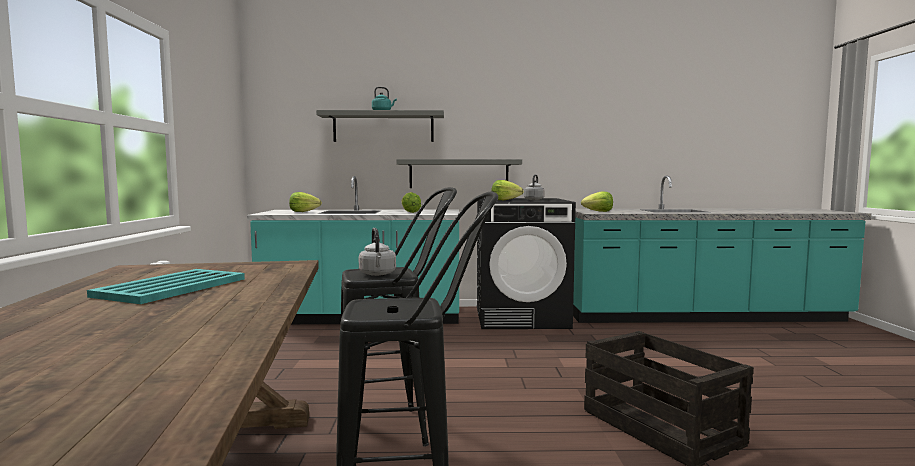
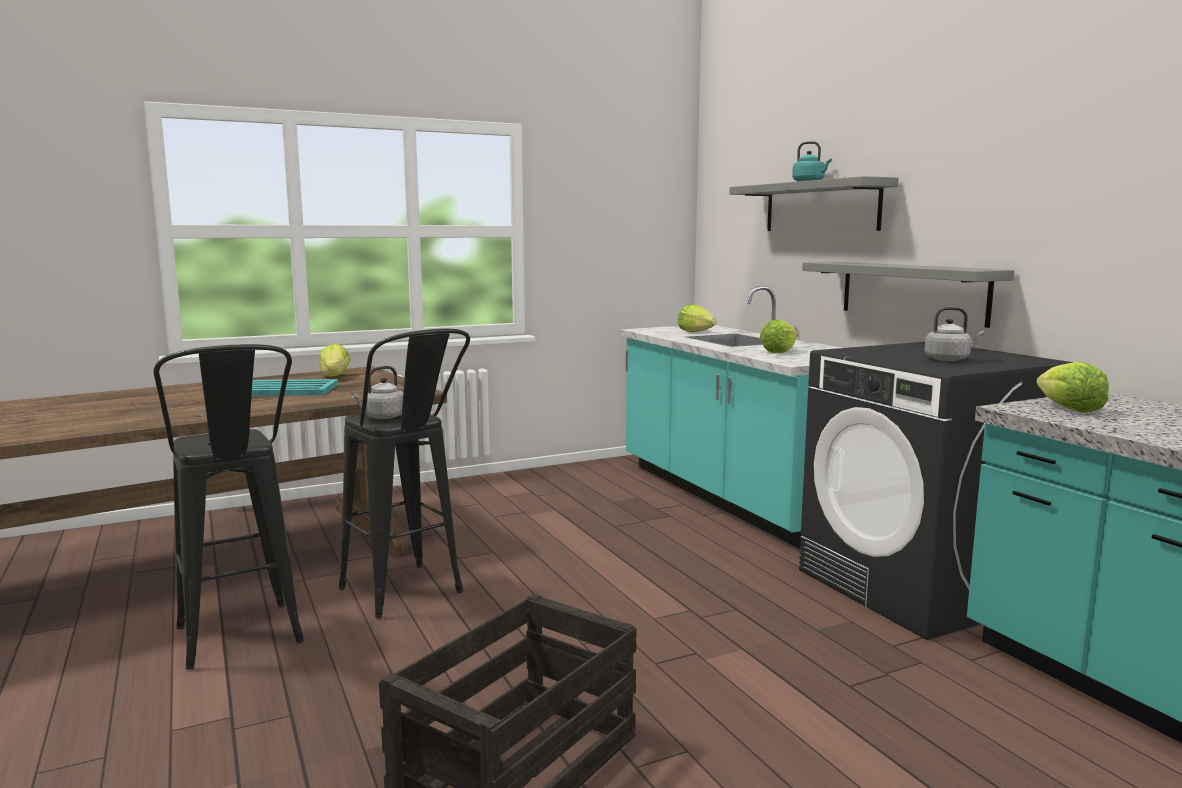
camera: 65 degrees right, 5 degrees up
lettuce [491,180,524,200] -> lettuce moved to [319,344,350,377]

